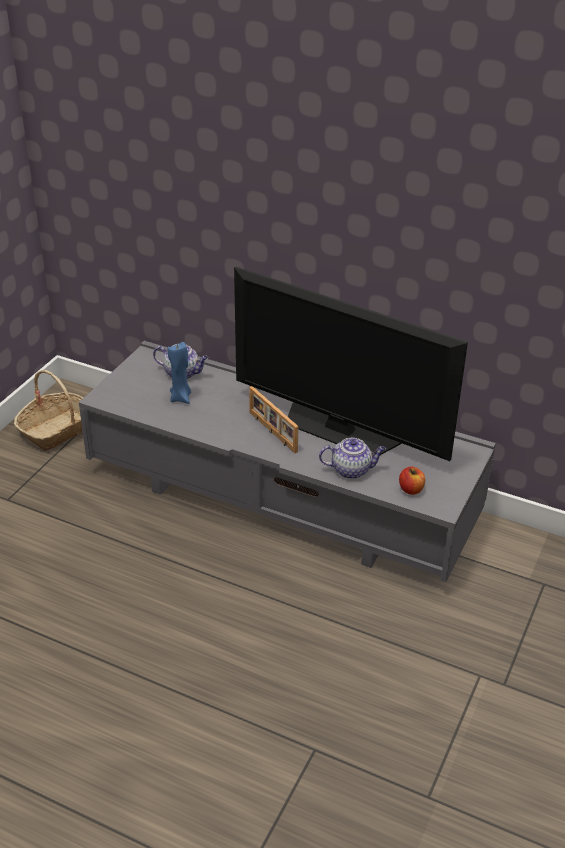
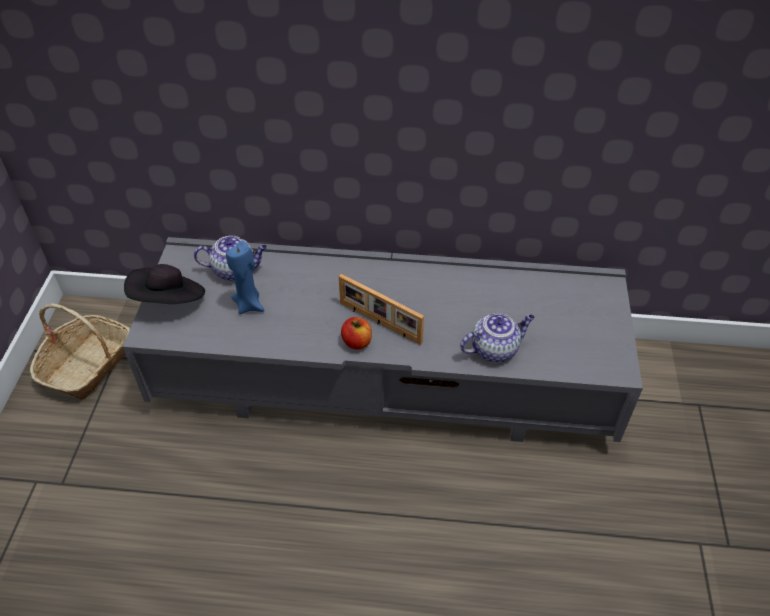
camera: 20 degrees left, 10 degrees up
television [234,267,468,461] -> none
apple [399,466,425,495] -> apple moved to [341,317,372,350]
none -> black hat [124,264,205,304]

